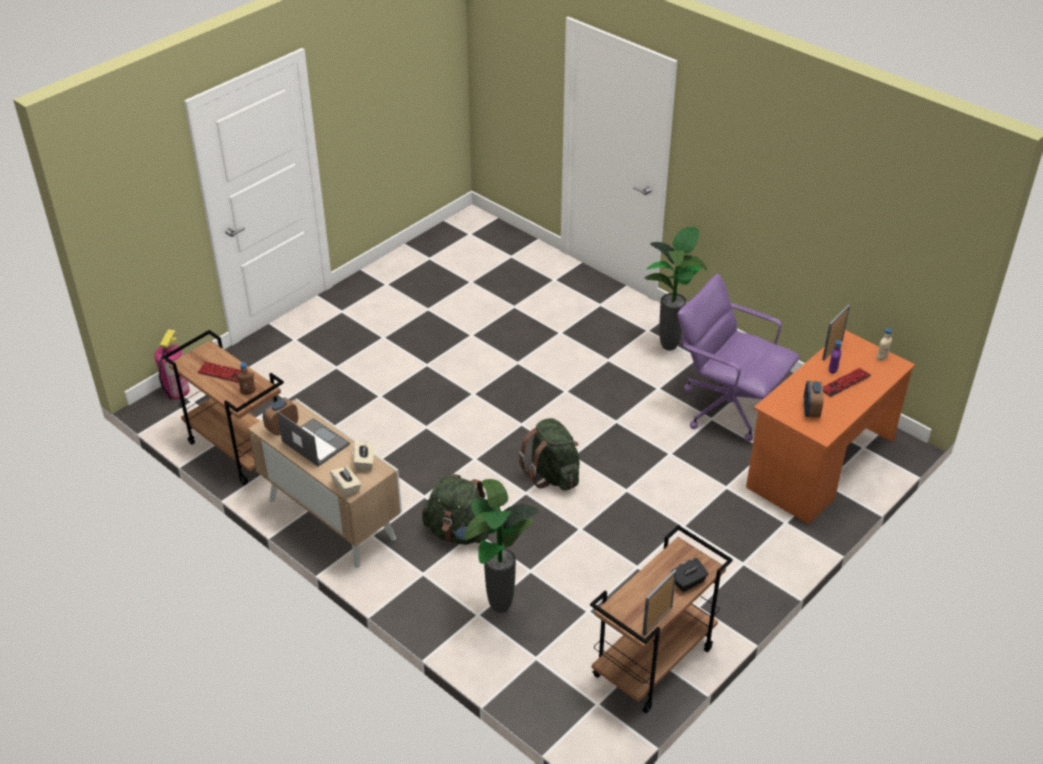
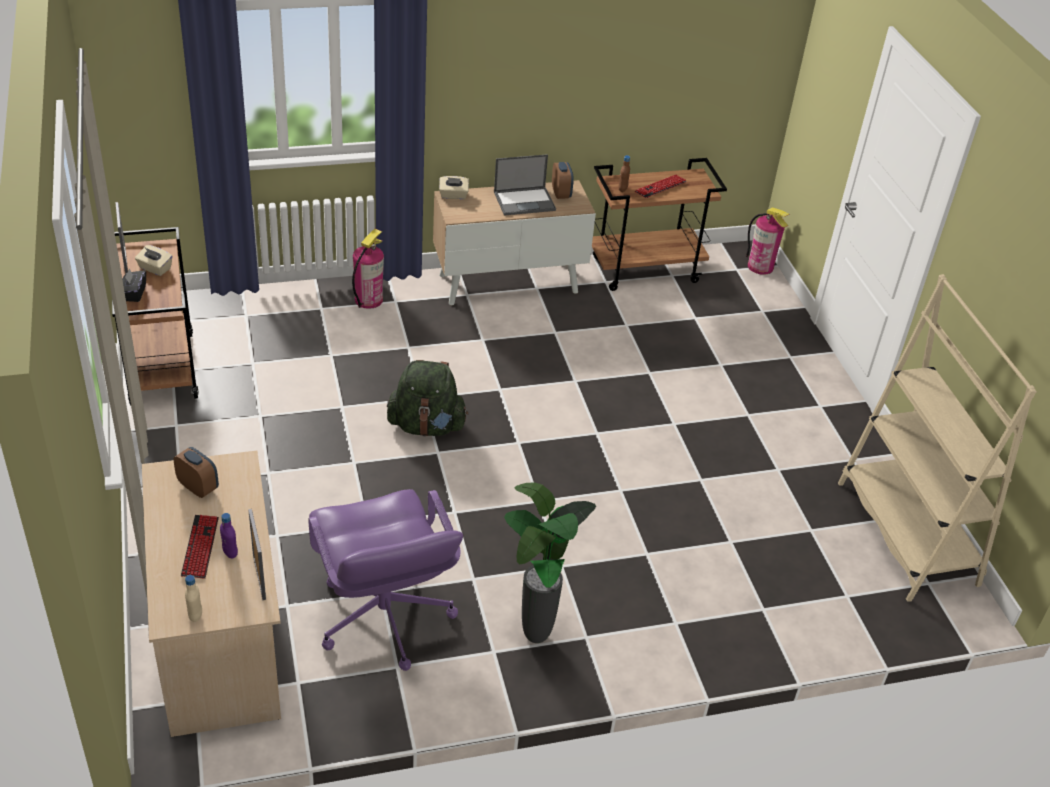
camera: 120 degrees right, 0 degrees up
beige tissue box [353,441,374,471] -> beige tissue box moved to [135,245,173,276]
green backpack [422,474,489,545] -> none
potted plant [464,479,539,613] -> none
purple office chair [677,274,800,442] -> purple office chair turned 90 degrees clockwise [308,489,463,671]
orange desk [746,330,915,524] -> beige desk [142,451,281,737]
none -> fire extinguisher [352,229,384,309]
none -> beige bookcase [838,274,1037,602]

